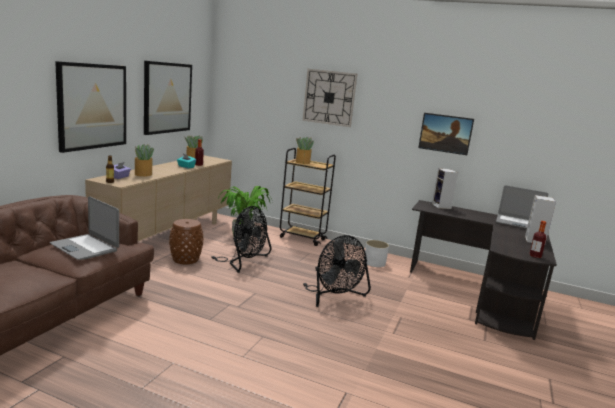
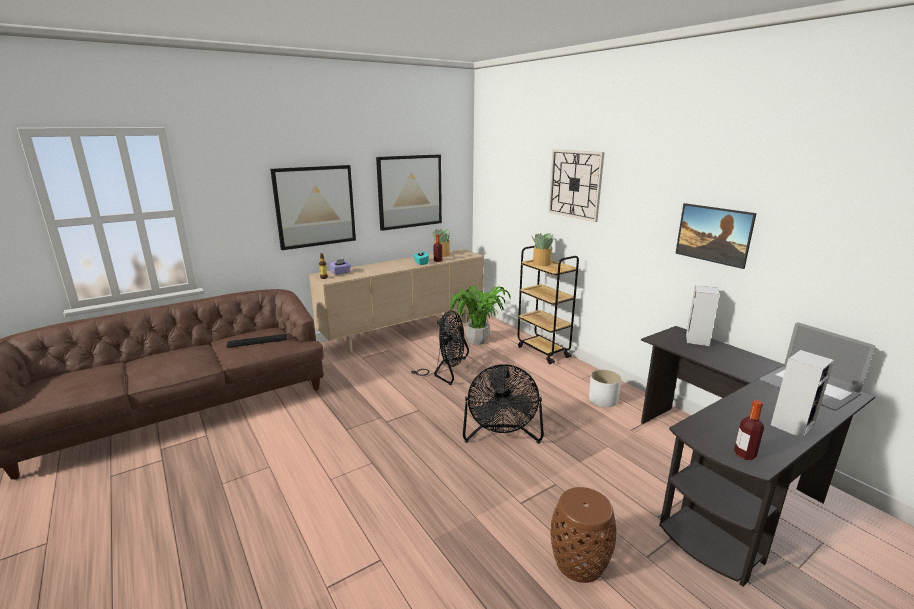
camera: 35 degrees right, 5 degrees up
laptop [50,196,119,260] -> keyboard [227,334,287,348]
potted plant [135,144,154,177] -> none
brown stool [169,219,203,264] -> brown stool moved to [550,487,616,583]
black fan [211,206,271,273] -> black fan turned 45 degrees counterclockwise [411,310,469,386]

